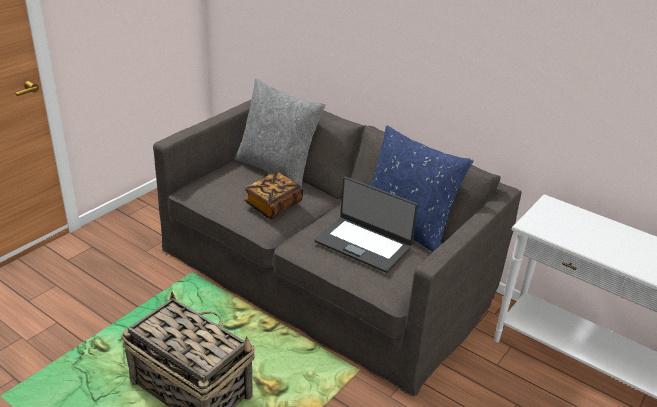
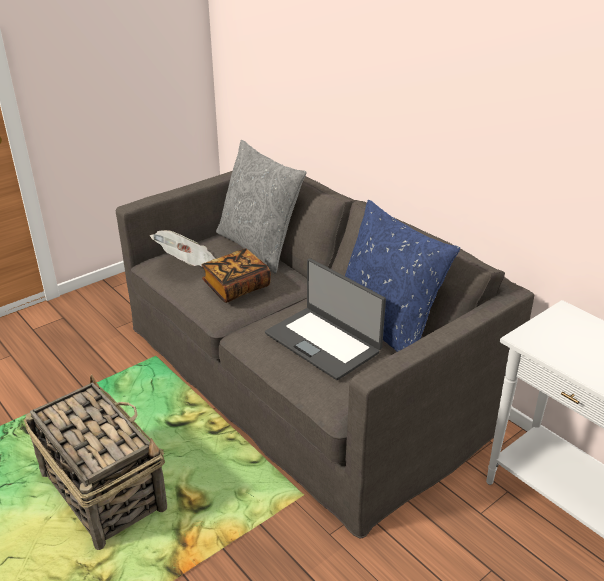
camera: 15 degrees right, 0 degrees up
none -> newspaper [150,230,216,266]

